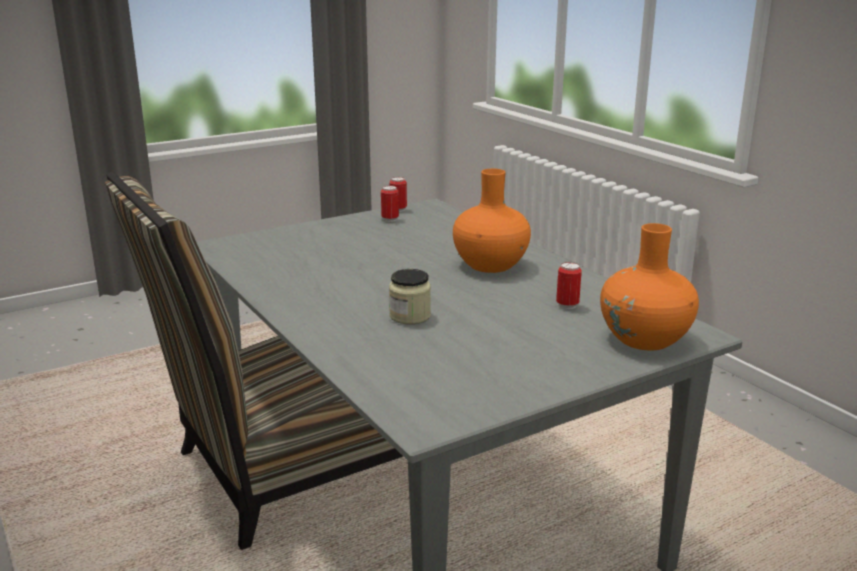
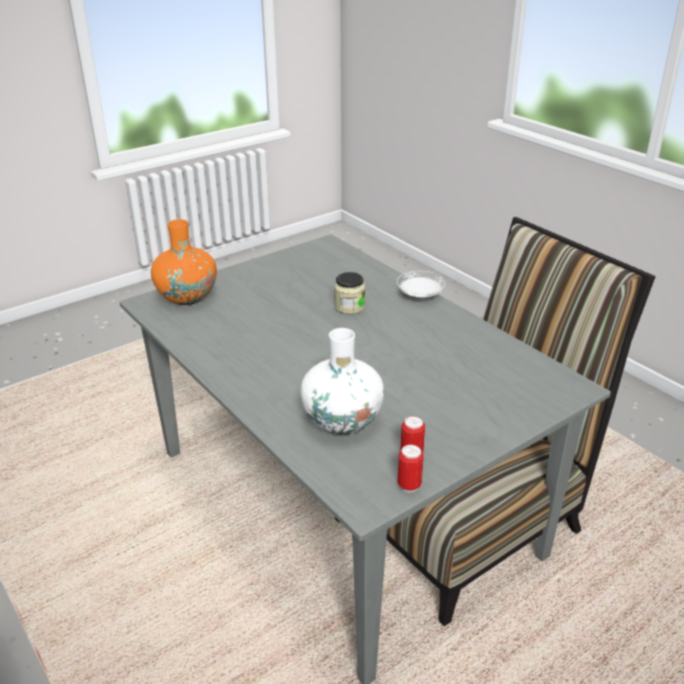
camera: 175 degrees right, 10 degrees up
orange vase [453,168,531,273] -> none
can [556,262,582,309] -> none
none -> white vase [300,328,384,435]
none -> white plate [397,271,446,298]

